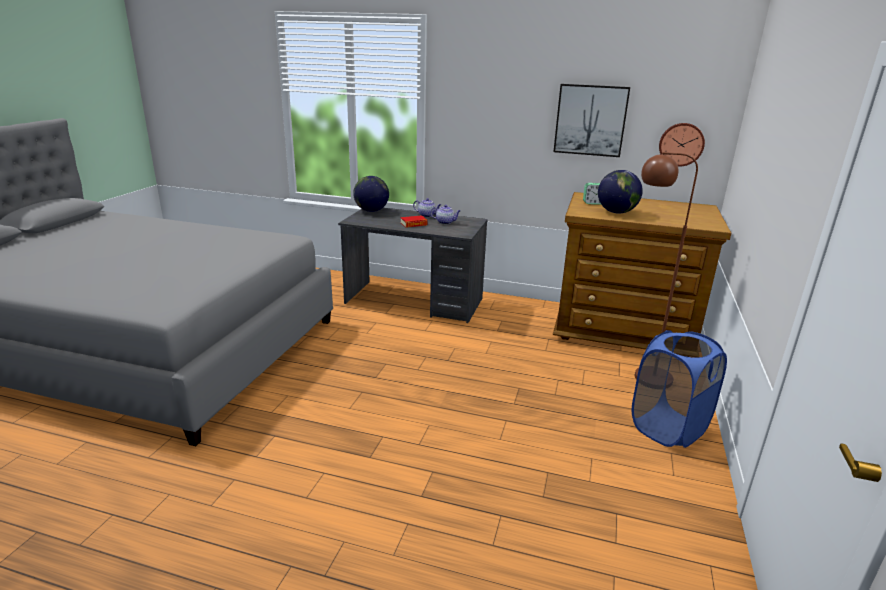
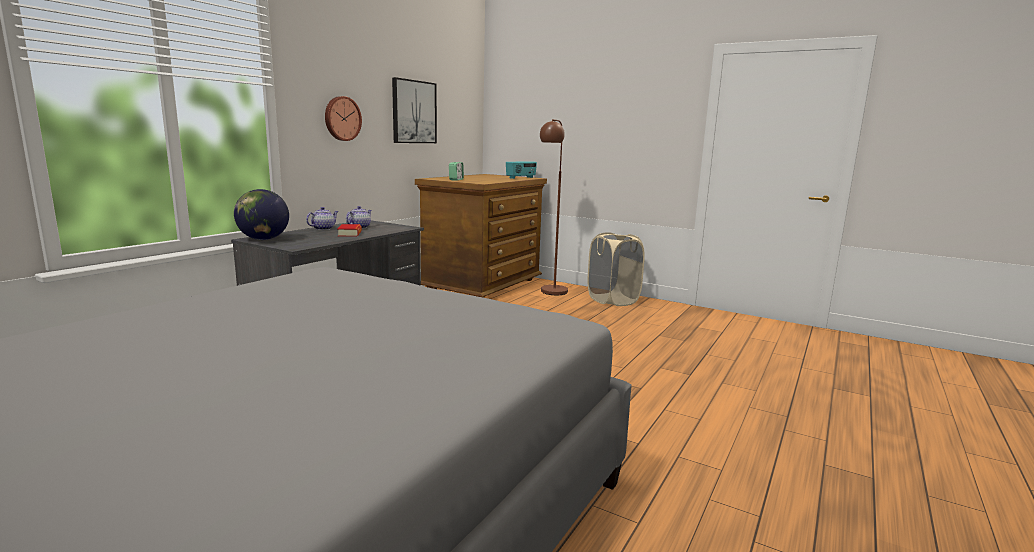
camera: 75 degrees left, 10 degrees down
globe [598,170,643,214] -> none
blue laundry basket [632,330,727,448] -> beige laundry basket [587,232,645,306]
wall clock [659,123,705,167] -> wall clock moved to [325,96,362,141]
none -> radio [506,161,537,179]

